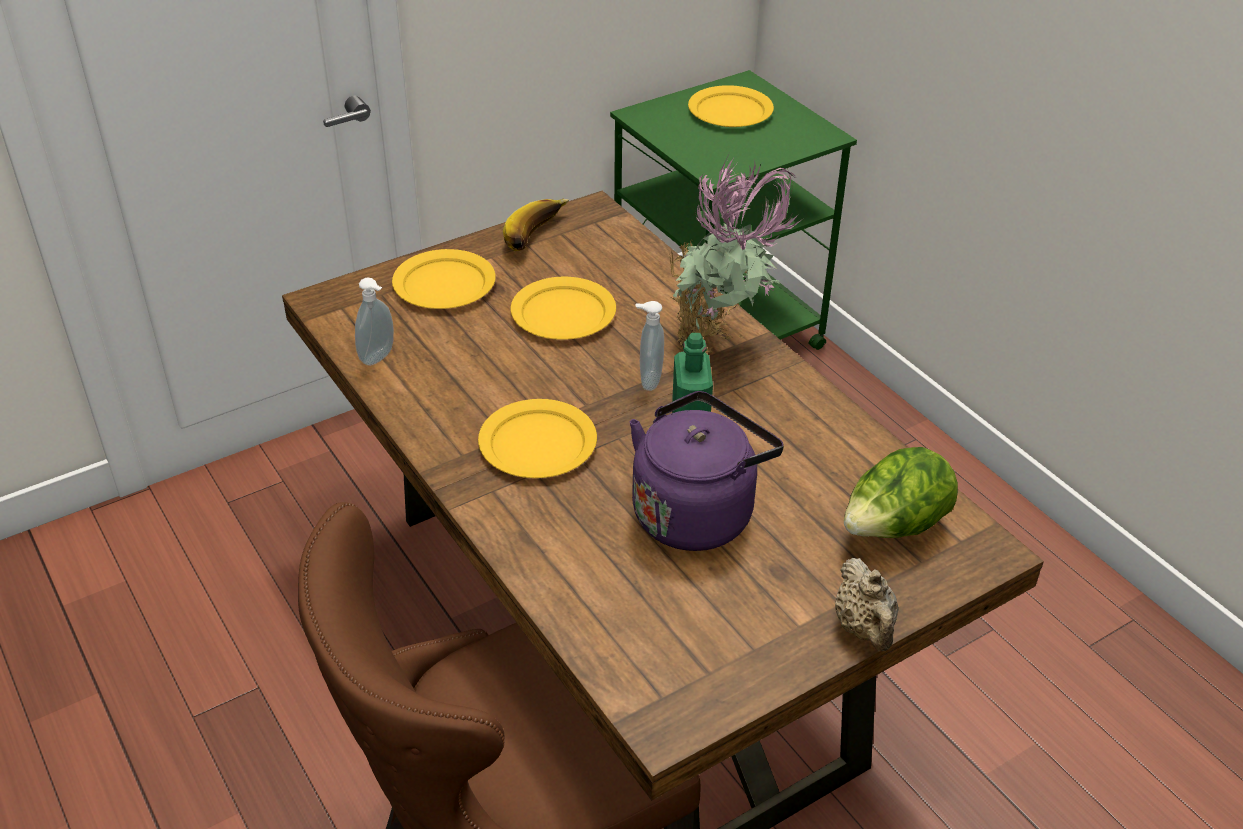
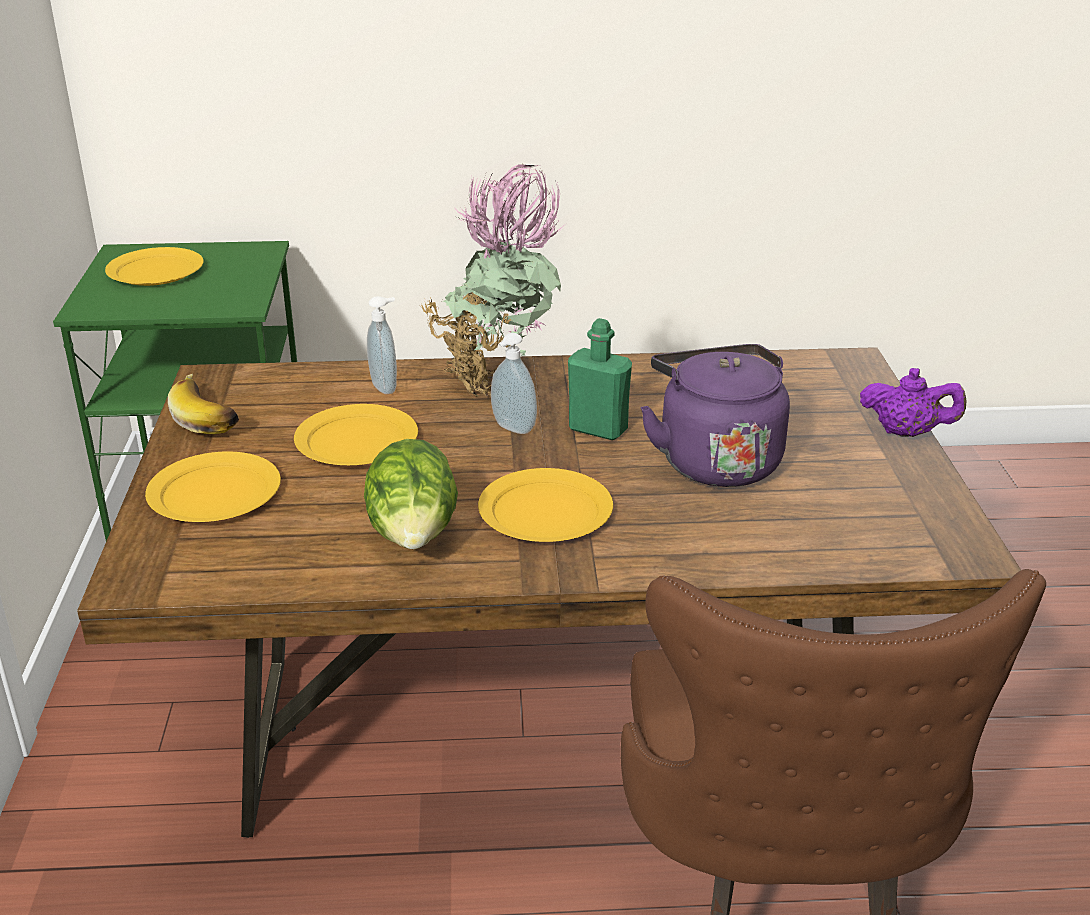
camera: 60 degrees left, 10 degrees down
soap dispenser [355,277,394,366] -> soap dispenser moved to [367,296,397,394]
beige teapot [835,558,899,651] -> purple teapot [860,368,966,437]
lettuce [844,447,958,538] -> lettuce moved to [364,439,458,549]

